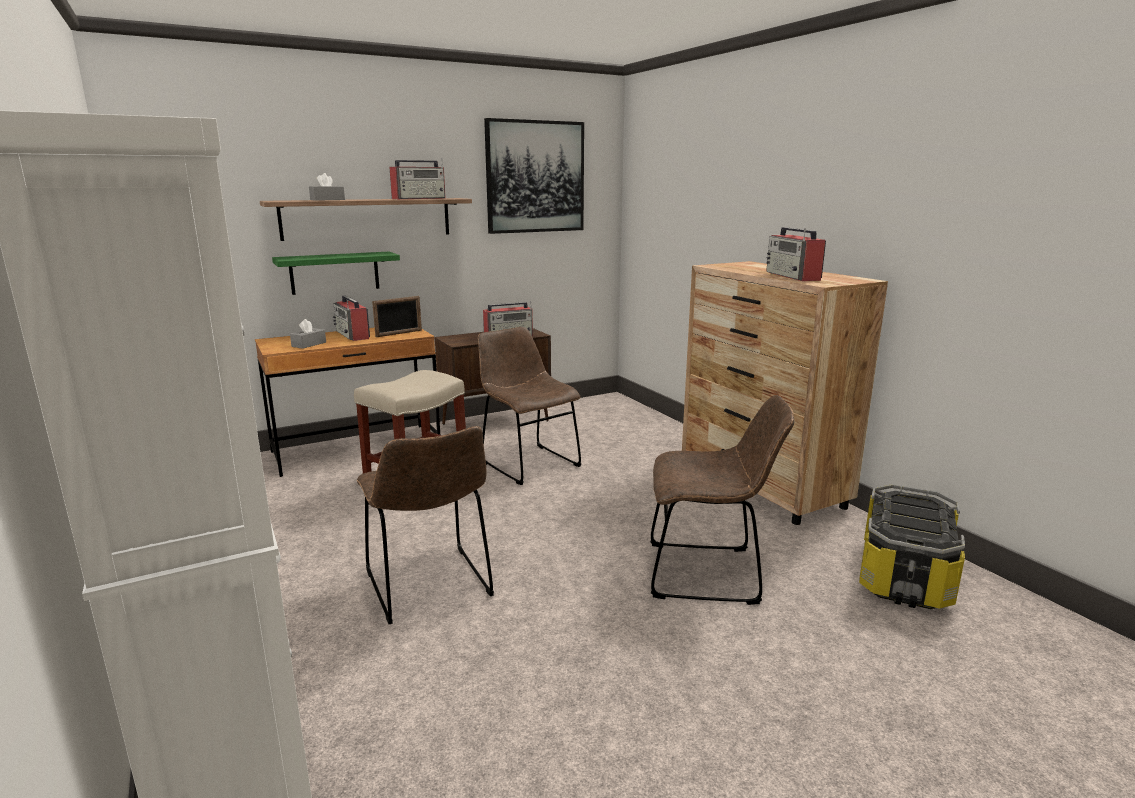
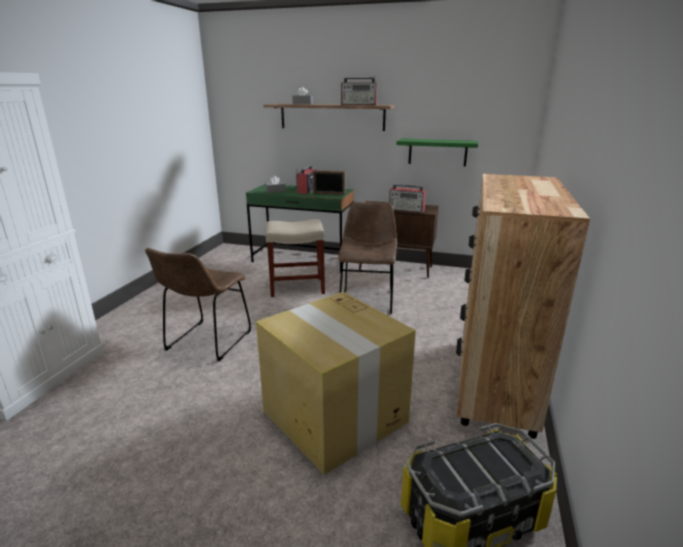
camera: 45 degrees right, 5 degrees up
brown desk [255,327,440,477] -> green desk [246,184,354,273]
green shelf [272,252,400,295] -> green shelf moved to [396,138,478,166]
picture [484,118,584,234] -> none
brown chair [650,395,794,605] -> cardboard box [256,292,416,475]
radio [766,227,826,281] -> none

